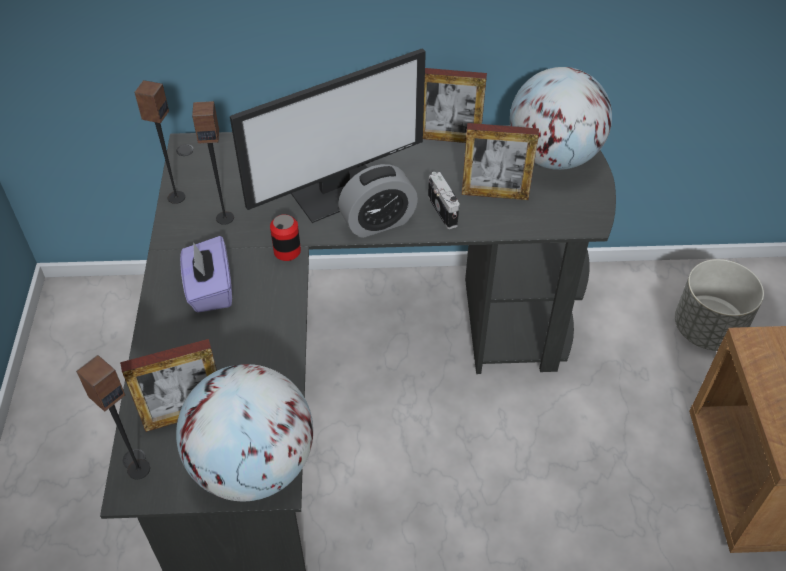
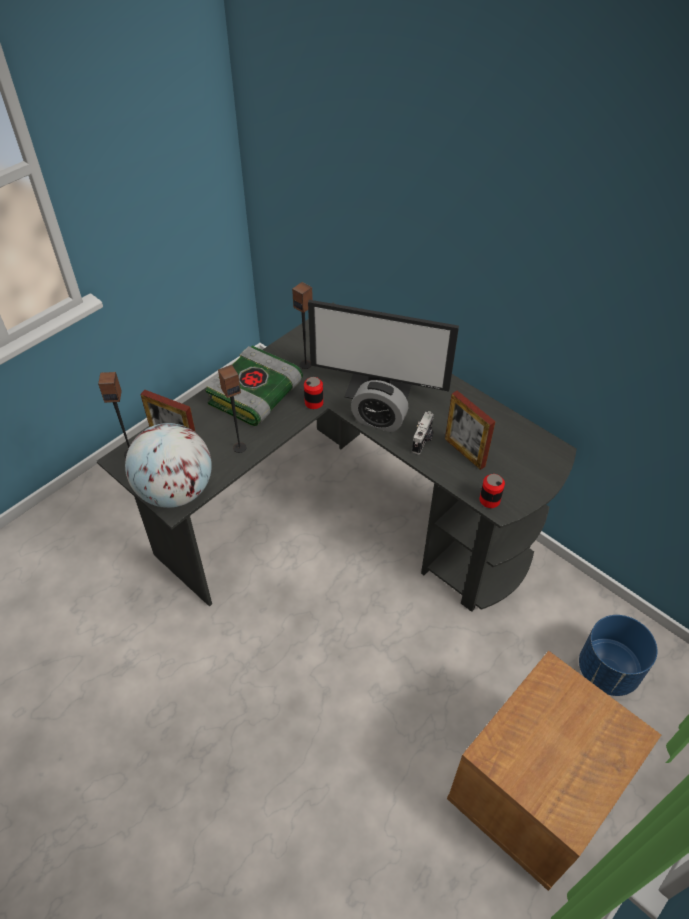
camera: 45 degrees right, 0 degrees up
speaker [134,80,185,204] -> speaker moved to [218,365,247,453]
purple tissue box [180,236,232,313] -> book [206,346,303,426]
picture frame [423,68,487,143] -> none
globe [510,67,612,170] -> none
grey planter [675,259,764,351] -> blue planter [579,615,658,696]
none -> can [480,474,505,508]

